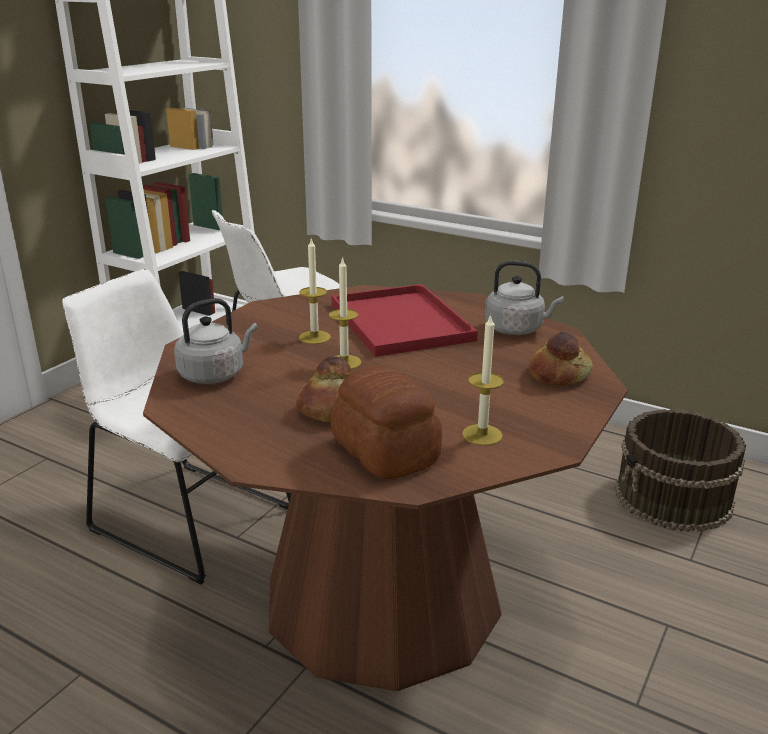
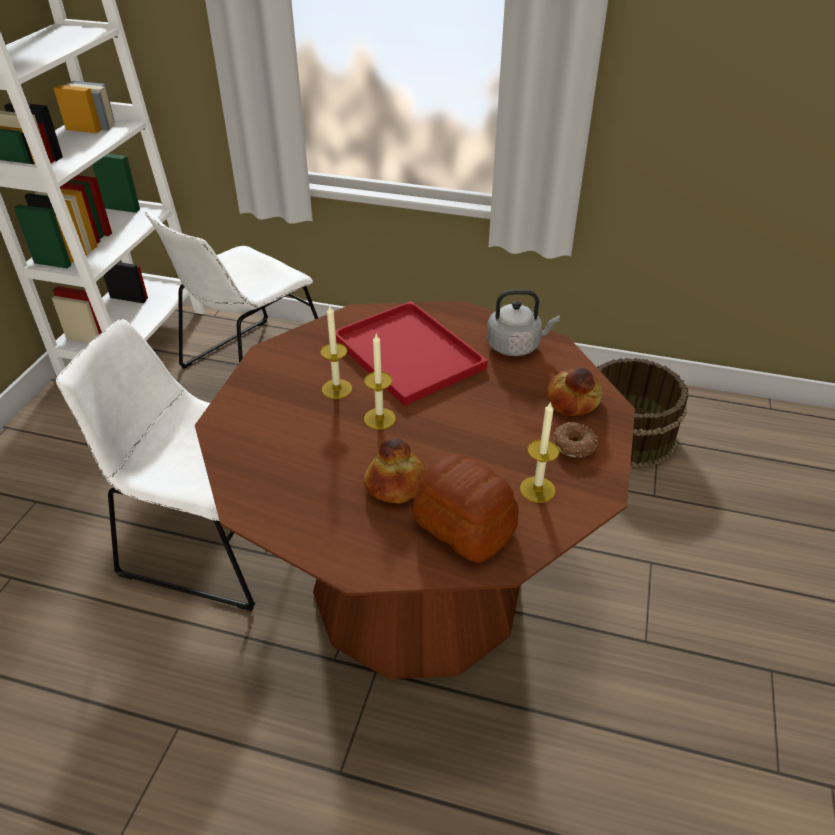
camera: 15 degrees left, 15 degrees up
grey kettle [174,298,258,384] -> none
none -> donut [553,422,598,458]

